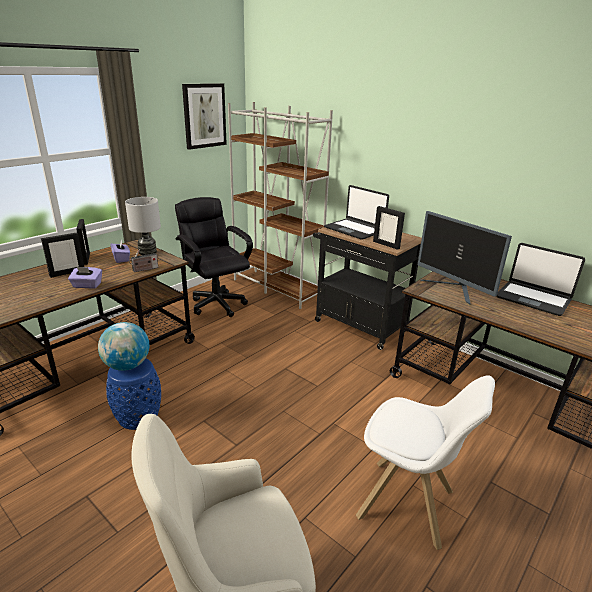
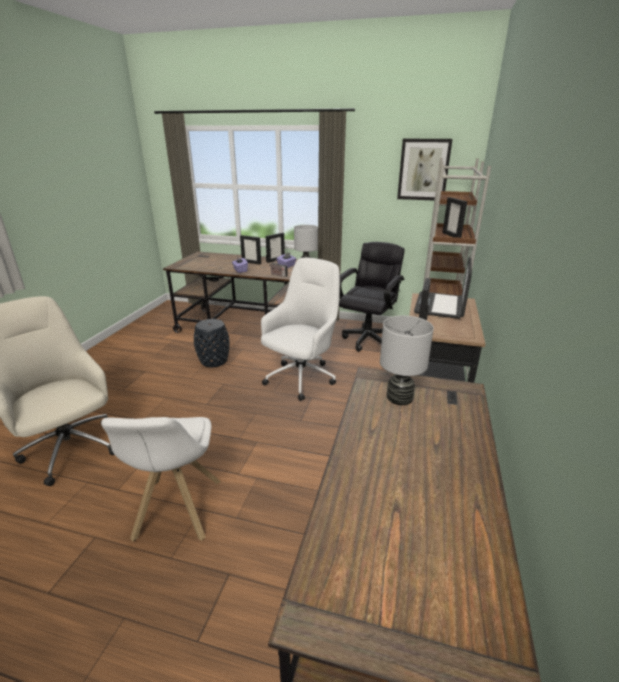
camera: 65 degrees right, 0 degrees up
globe [98,322,149,371] -> none
blue stool [106,358,161,430] -> black stool [194,319,230,367]
monitor [418,211,512,305] -> grey table lamp [380,316,434,405]
laptop [496,243,585,316] -> none
none -> white office chair [261,258,340,401]
none -> picture frame [443,197,467,238]

